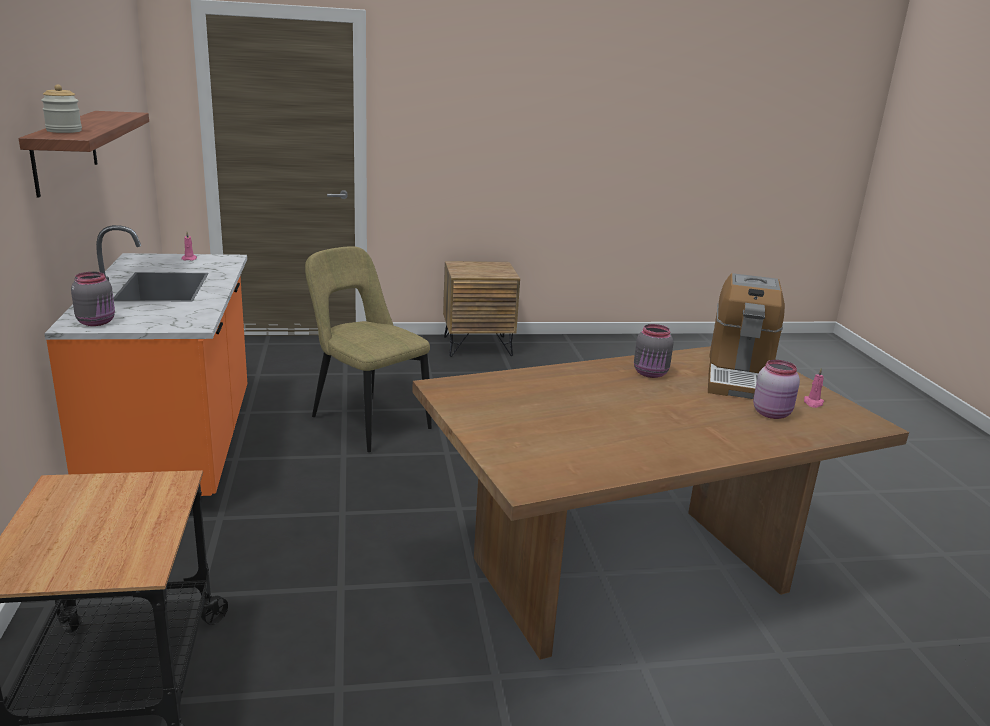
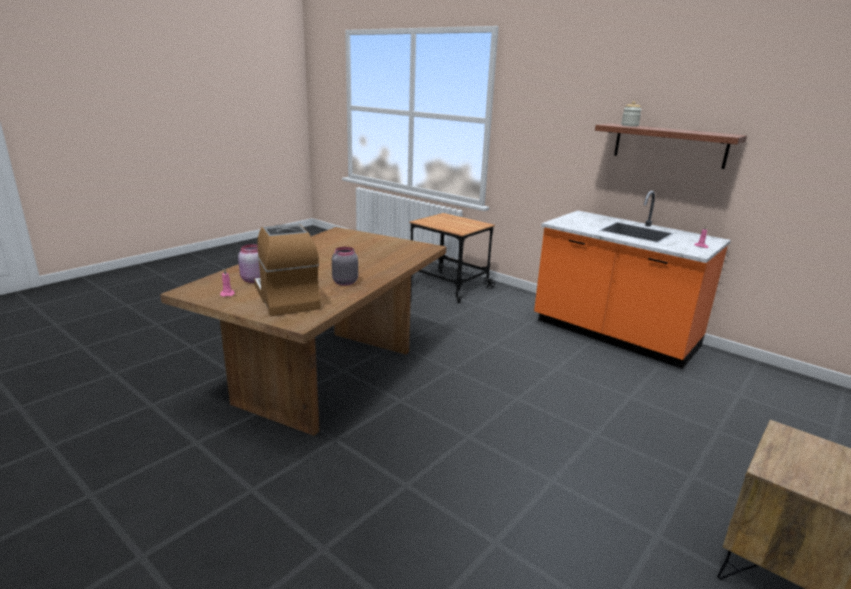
camera: 140 degrees right, 0 degrees up
grey jar [71,272,115,326] -> none
beige chair [305,246,432,452] -> none

